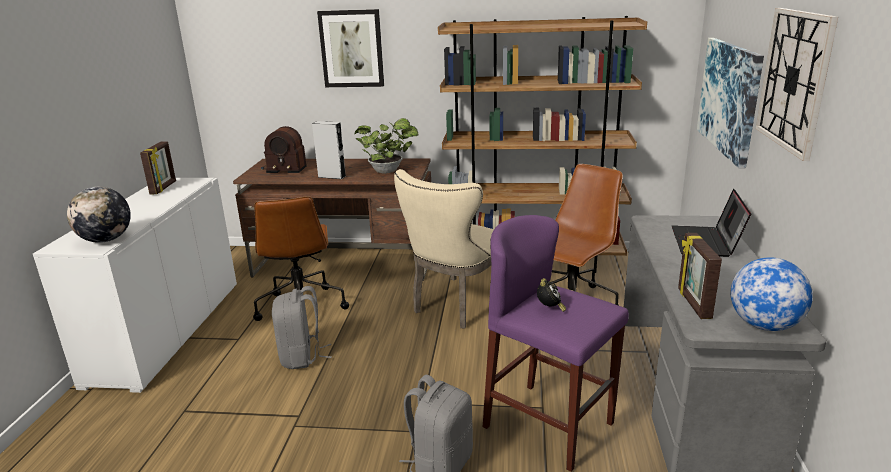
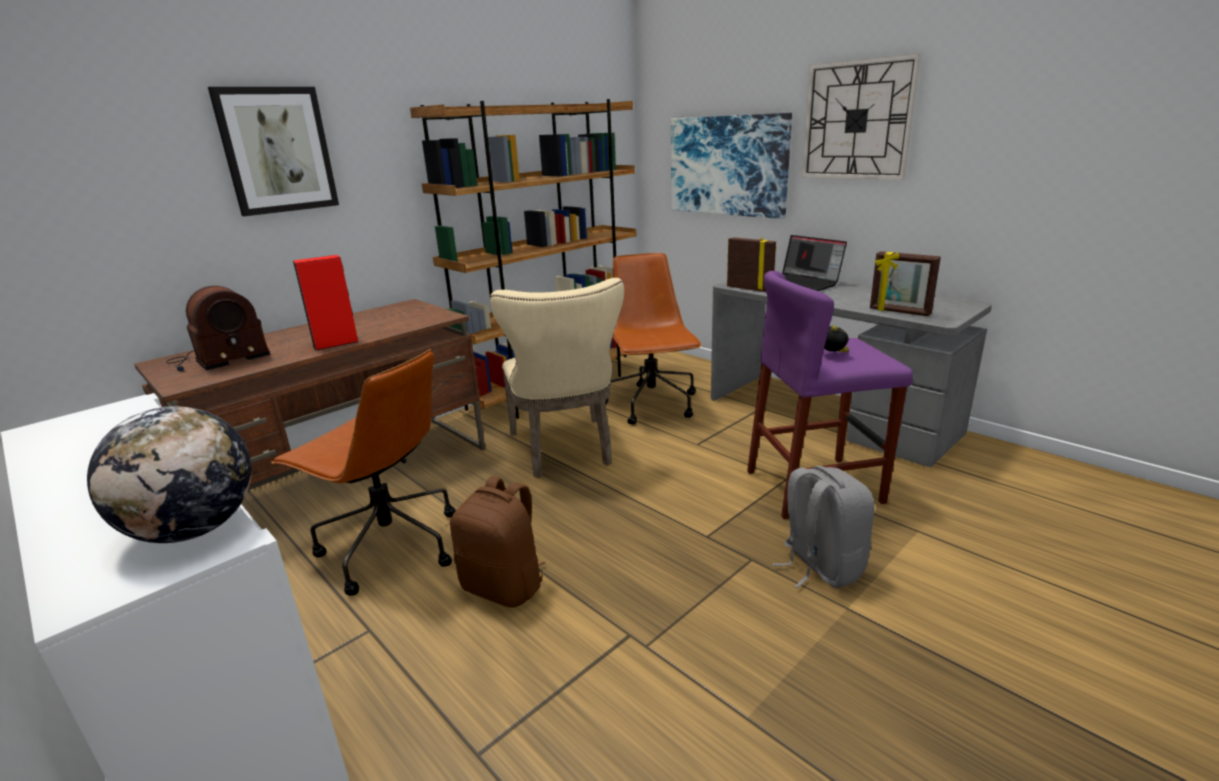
camera: 50 degrees left, 0 degrees up
picture frame [140,141,176,194] -> picture frame moved to [727,237,777,292]
grey backpack [272,286,332,369] -> brown backpack [450,477,545,608]
grey speaker [312,121,346,179] -> red speaker [293,255,359,351]
potted plant [354,118,418,174] -> none
globe [731,257,813,331] -> none

